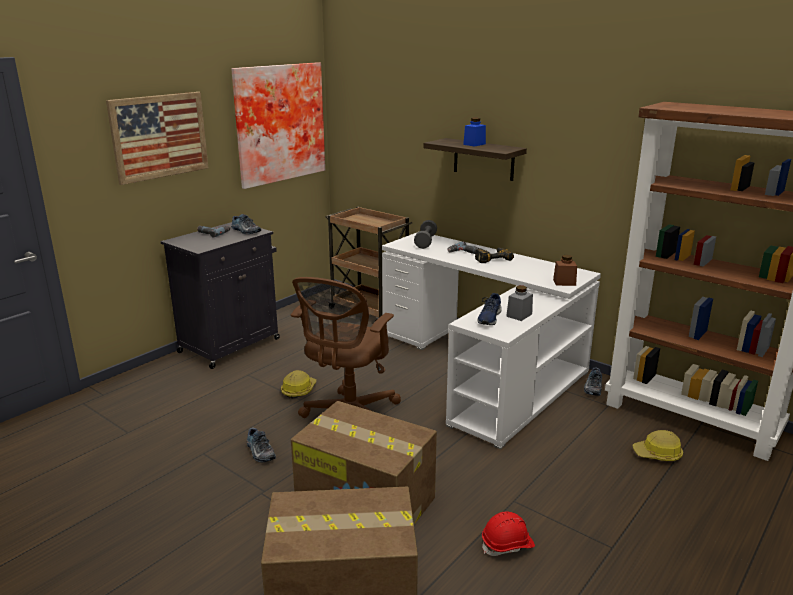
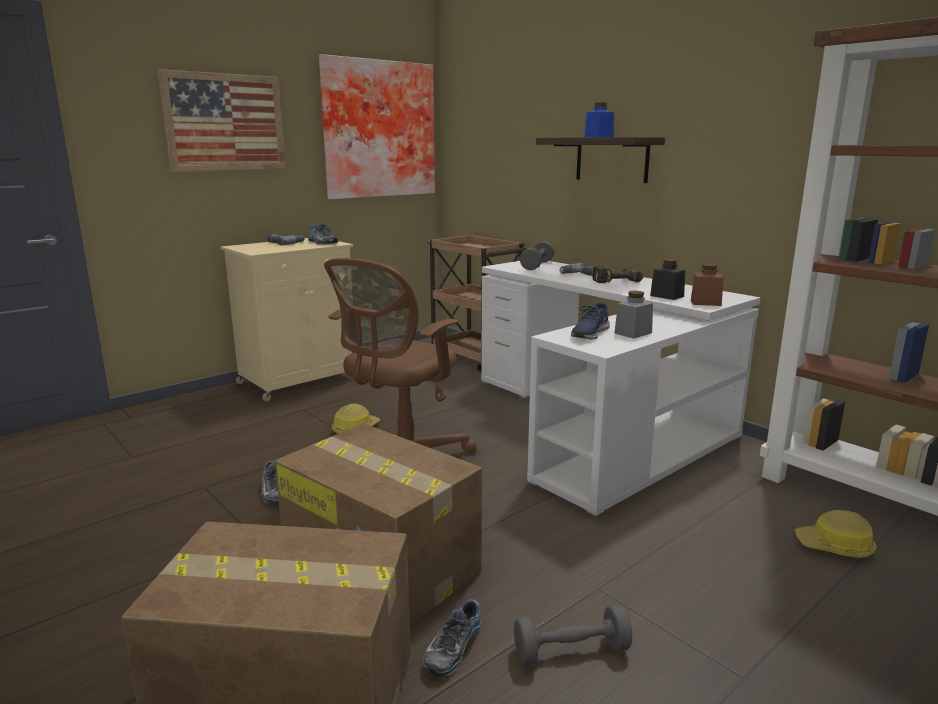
camera: 10 degrees right, 5 degrees down
black cabinet [160,222,280,369] -> beige cabinet [220,238,353,401]
red hard hat [482,511,535,556] -> grey dumbbell [514,604,632,665]
shoe [584,368,602,396] -> shoe moved to [422,599,482,677]
none -> black jar [650,259,685,300]

